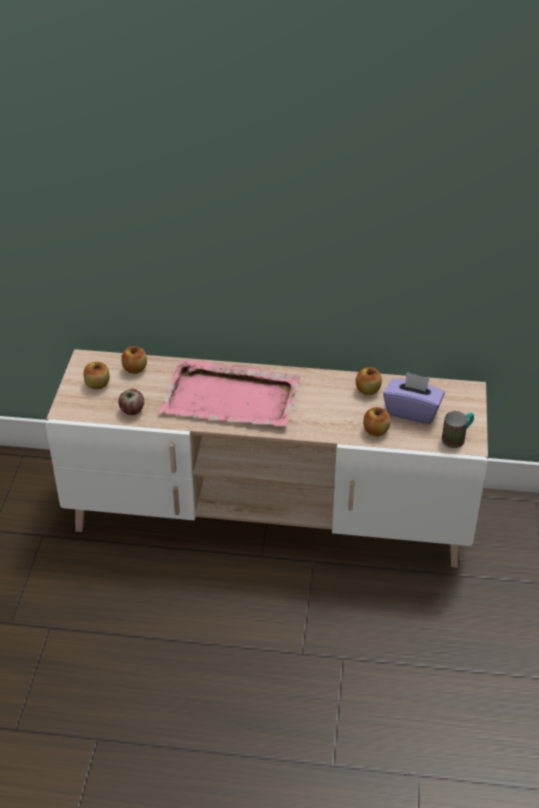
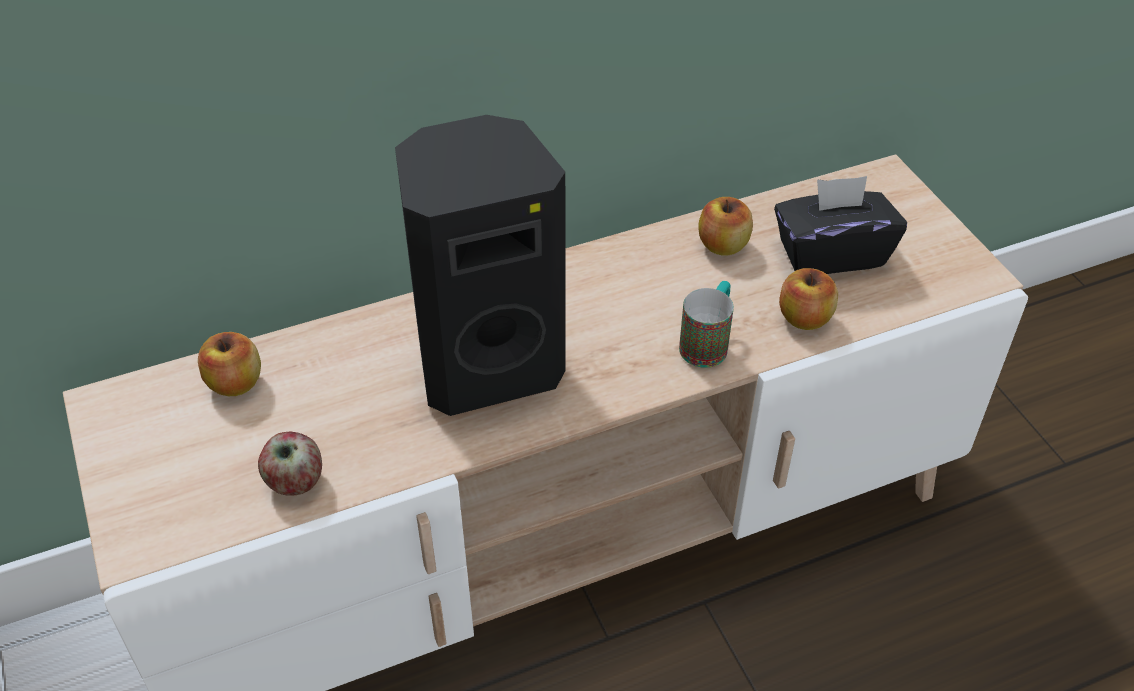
camera: 30 degrees left, 5 degrees up
apple [83,362,110,389] -> none
pink tray [159,360,301,426] -> black speaker [395,115,566,416]
purple tissue box [383,372,445,424] -> black tissue box [774,176,907,274]
mug [442,411,474,448] -> mug moved to [679,281,733,368]

